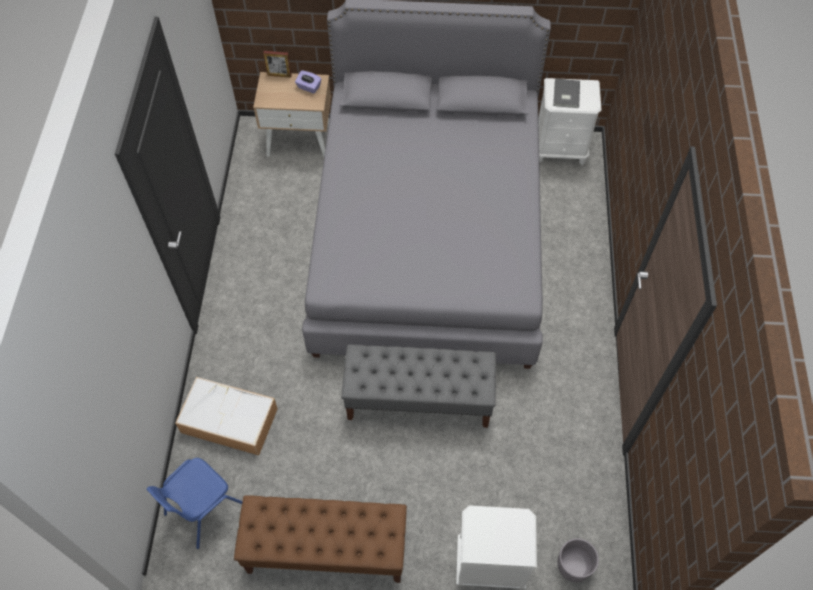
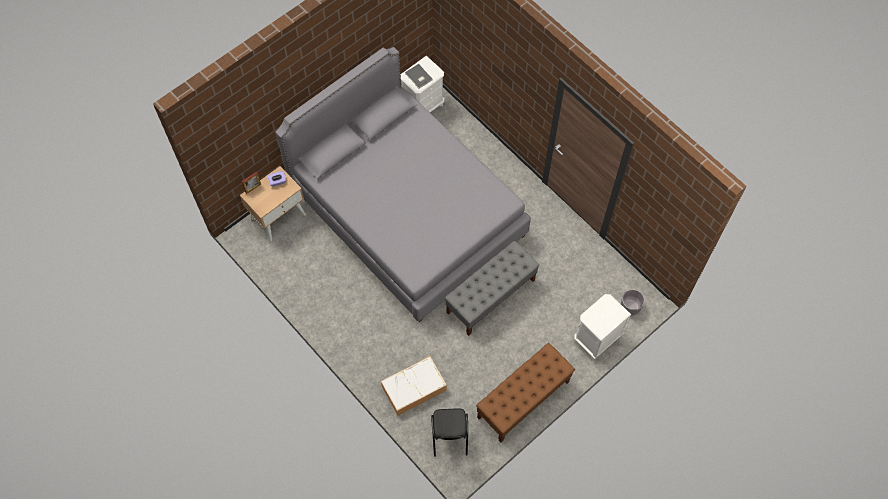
camera: 45 degrees left, 5 degrees up
blue chair [146,458,243,549] -> black chair [431,408,468,457]

